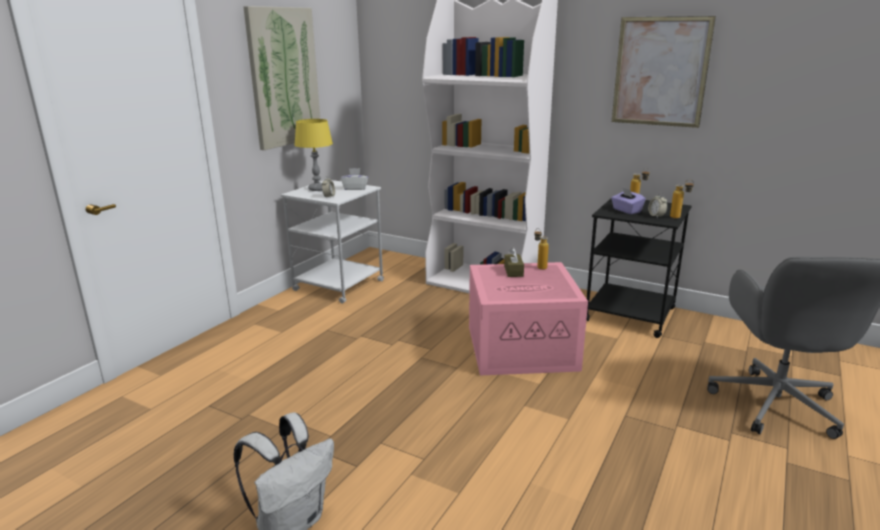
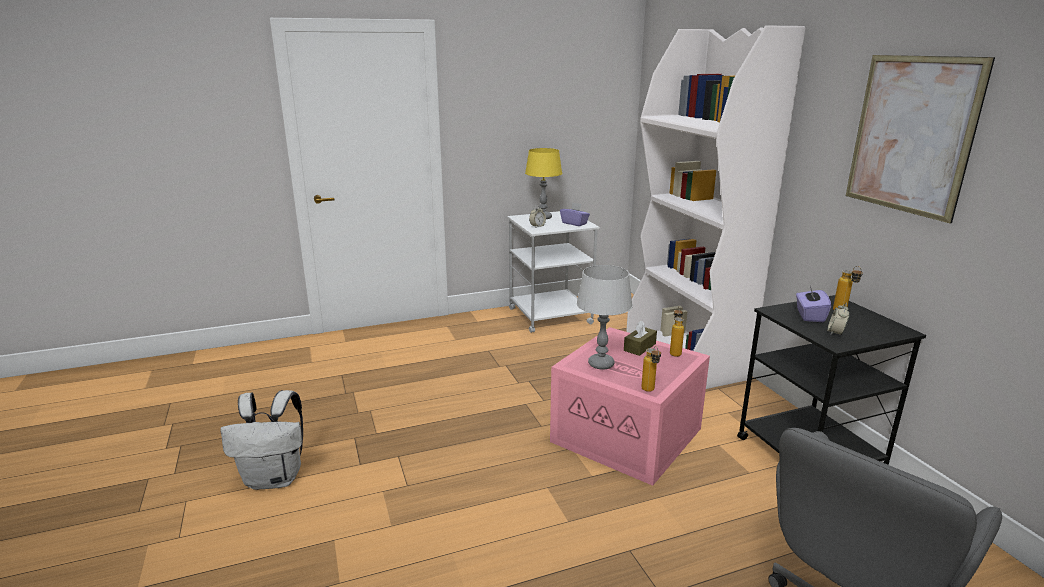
camera: 40 degrees right, 0 degrees up
picture [243,6,320,150] -> none
white tissue box [341,168,368,190] -> purple tissue box [560,202,590,226]
bottle [670,179,694,219] -> bottle moved to [641,346,661,392]
none -> grey table lamp [576,265,633,369]

